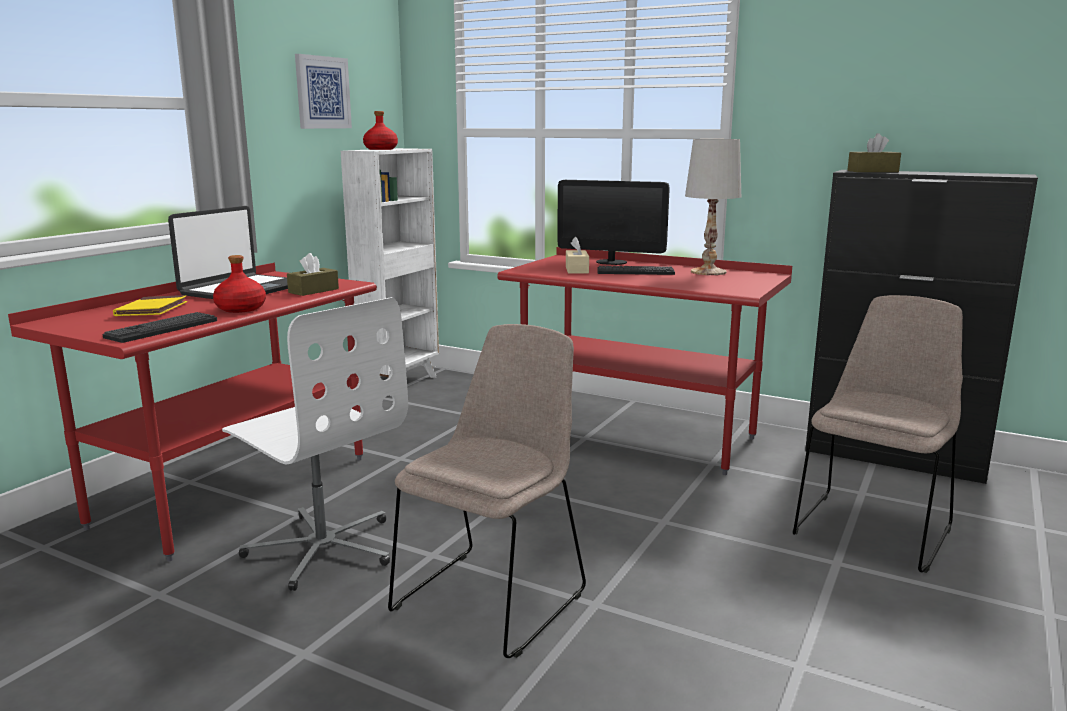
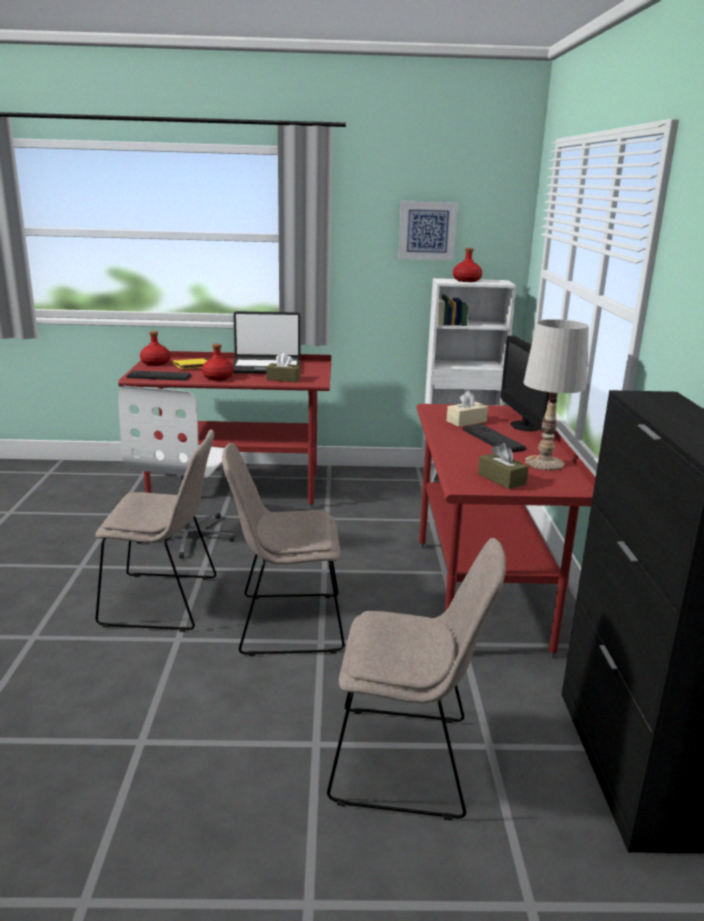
camera: 60 degrees right, 5 degrees up
brown tissue box [847,133,901,172] -> brown tissue box moved to [478,443,529,489]
none -> red bottle [140,331,170,366]
none -> beige chair [222,443,345,656]

